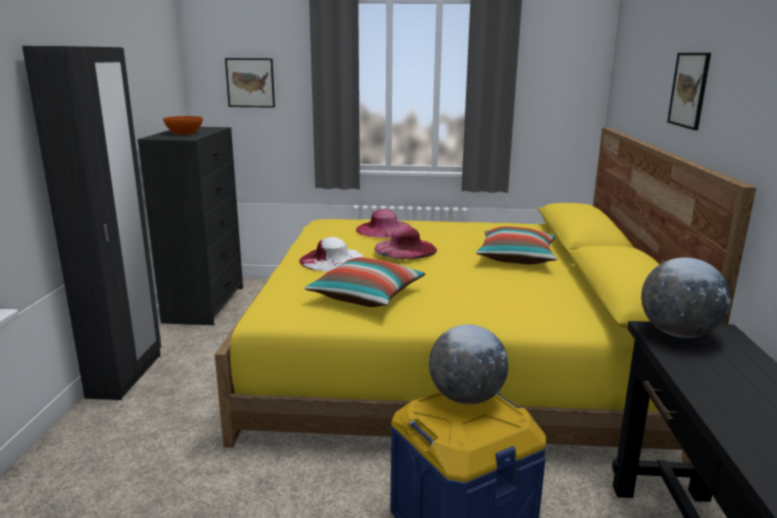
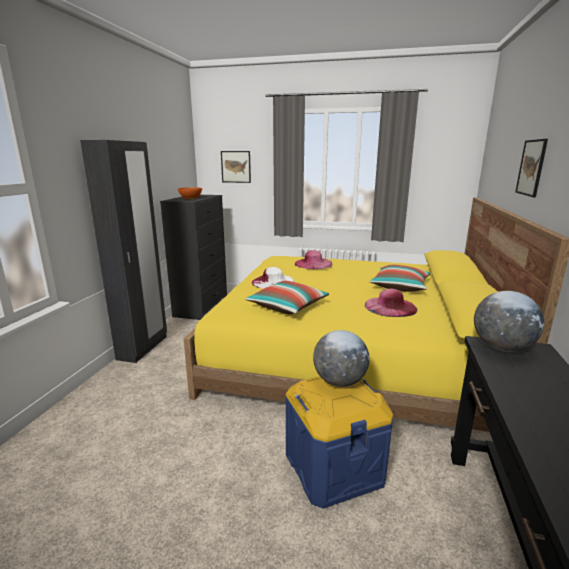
camera: 10 degrees right, 0 degrees up
pink hat [375,227,437,259] -> pink hat moved to [365,288,418,317]

